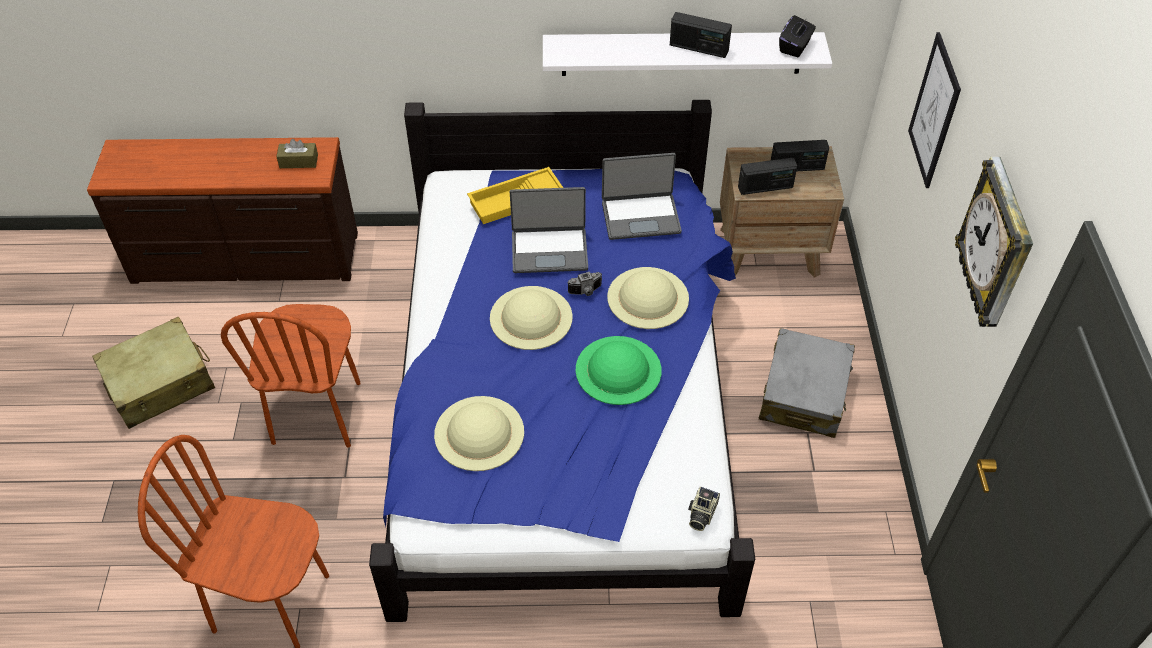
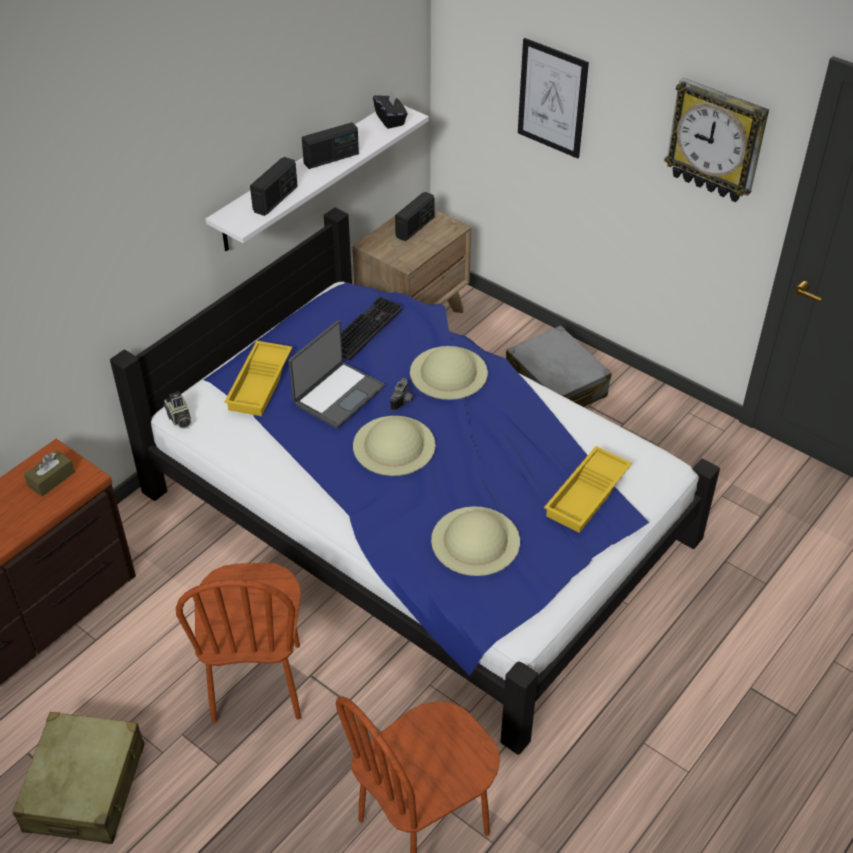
camera: 50 degrees left, 5 degrees down
brown chair [221,304,361,447] -> brown chair turned 45 degrees clockwise [176,563,301,723]
green hat [575,336,661,405] -> none
laptop [602,153,682,240] -> keyboard [341,296,402,360]
camera [688,487,720,531] -> camera moved to [164,391,191,428]
radio [738,158,797,195] -> radio moved to [250,157,298,216]
none -> yellow tray [544,446,632,533]

